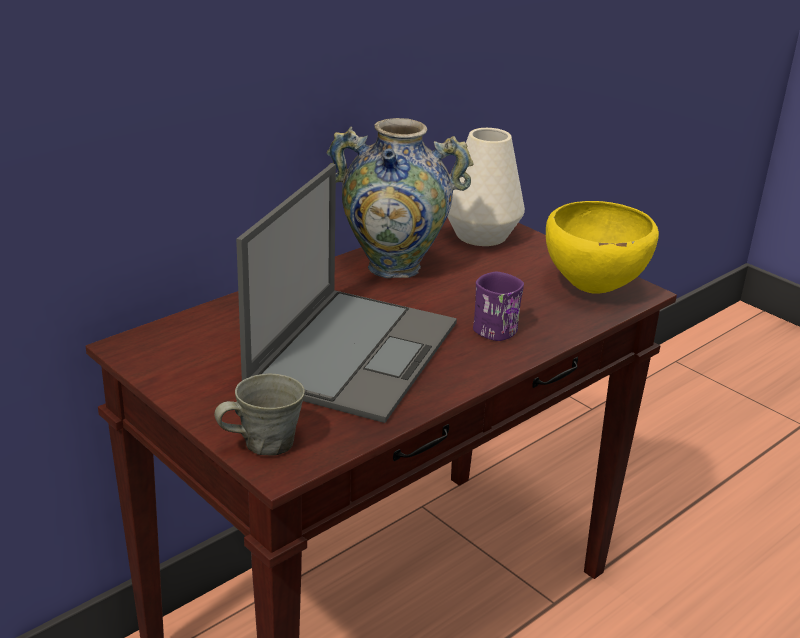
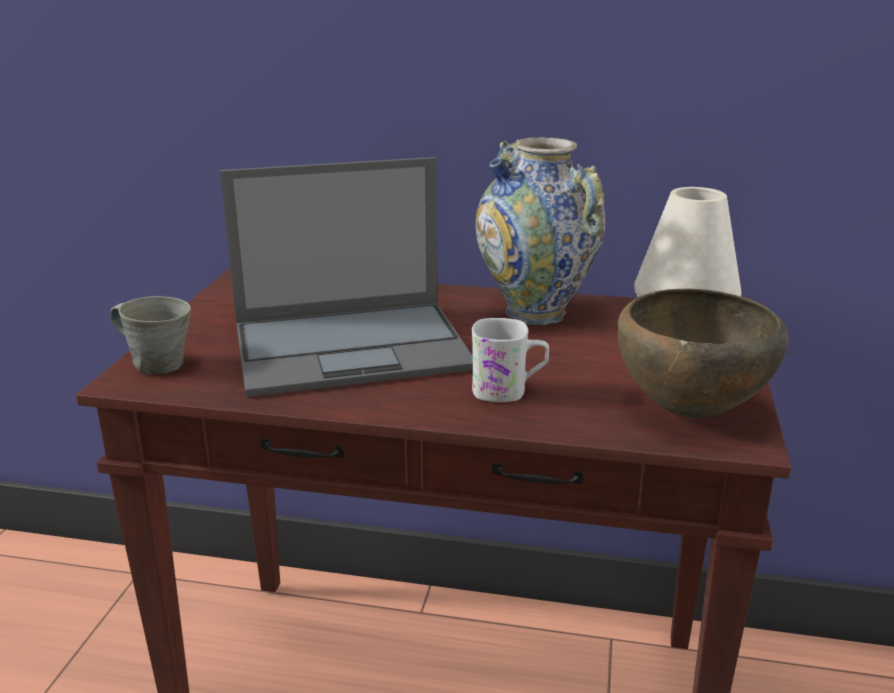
camera: 55 degrees right, 5 degrees down
purple mug [473,272,524,341] -> white mug [472,318,549,402]
yellow bowl [546,201,659,293] -> brown bowl [617,288,788,418]

